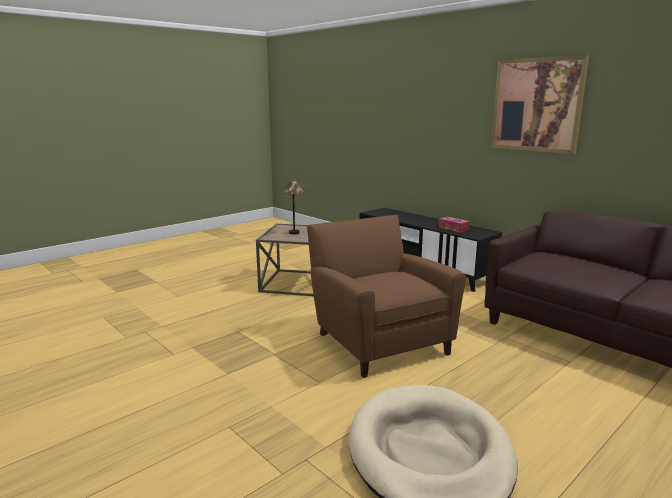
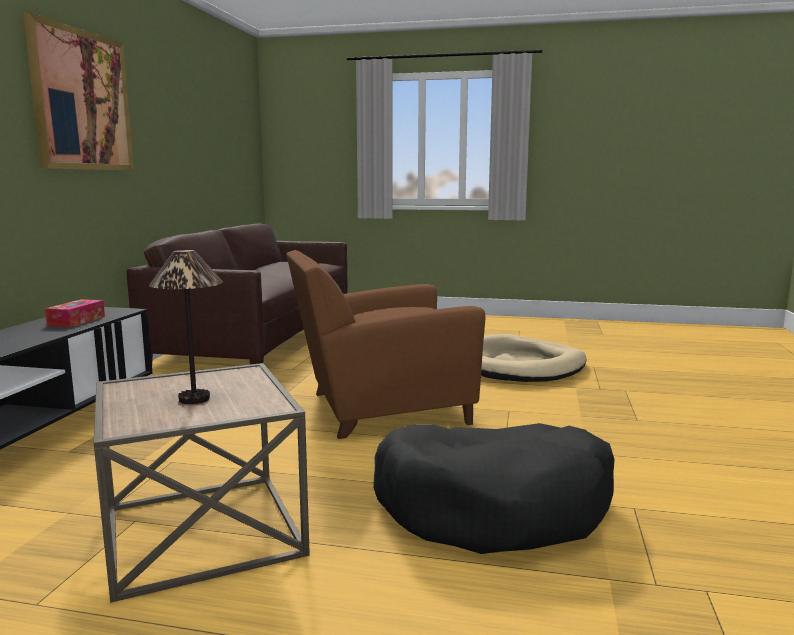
camera: 125 degrees left, 5 degrees down
brown armchair [307,215,466,378] -> brown armchair turned 45 degrees clockwise [286,250,485,439]
none -> black dog bed [373,423,615,554]

